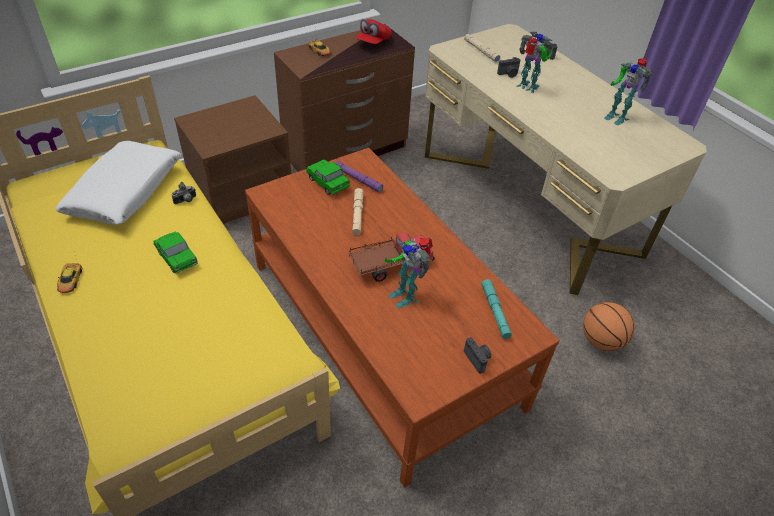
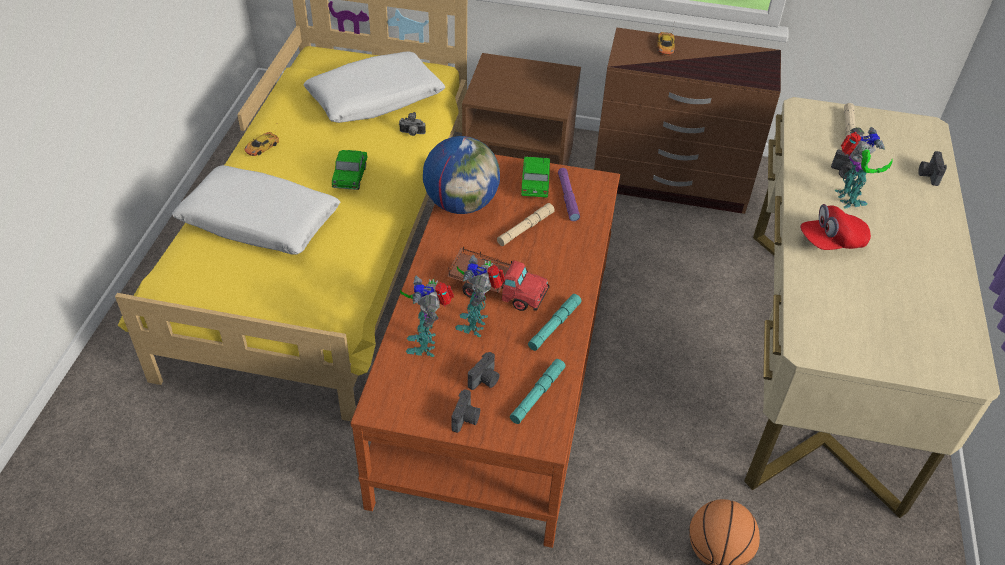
camera: 45 degrees right, 0 degrees up
red cap [355,19,392,44] -> red cap moved to [800,204,871,250]
toy robot [604,58,652,125] -> toy robot moved to [400,275,454,357]
none -> white pillow [172,165,340,254]
none -> globe [423,136,500,214]
none -> camera [468,352,500,390]
none -> turquoise flashlight [528,294,582,351]

